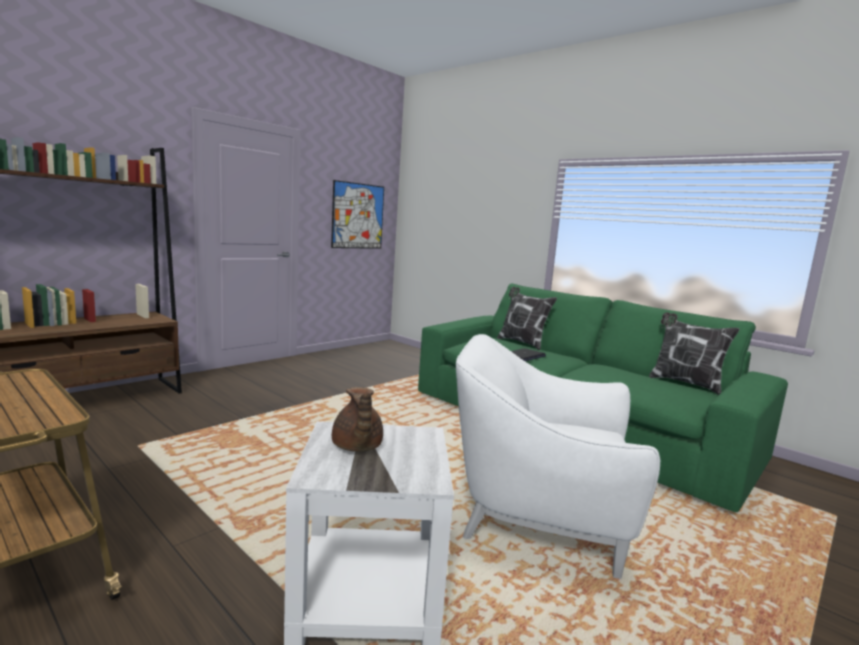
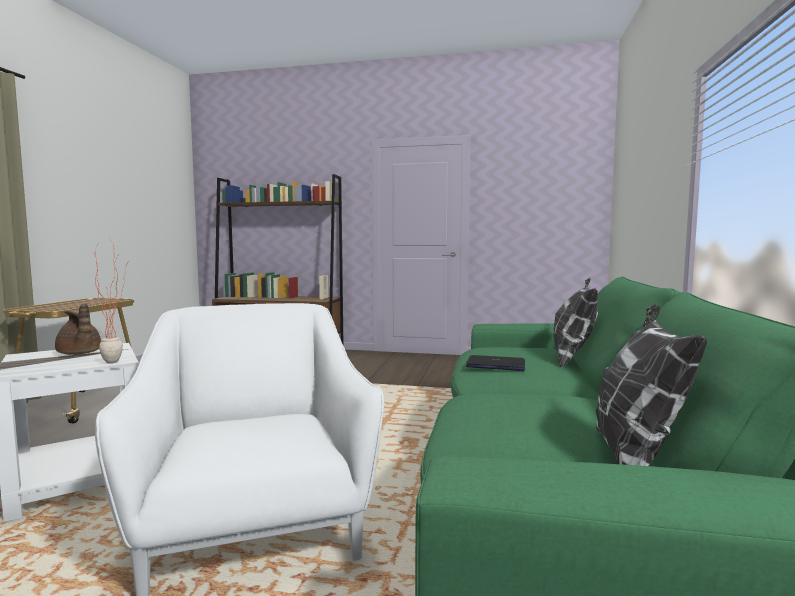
camera: 60 degrees right, 5 degrees down
picture [331,180,384,249] -> none
brown teapot [332,387,383,452] -> brown teapot turned 90 degrees counterclockwise [55,303,101,355]
none -> potted plant [93,237,129,364]

